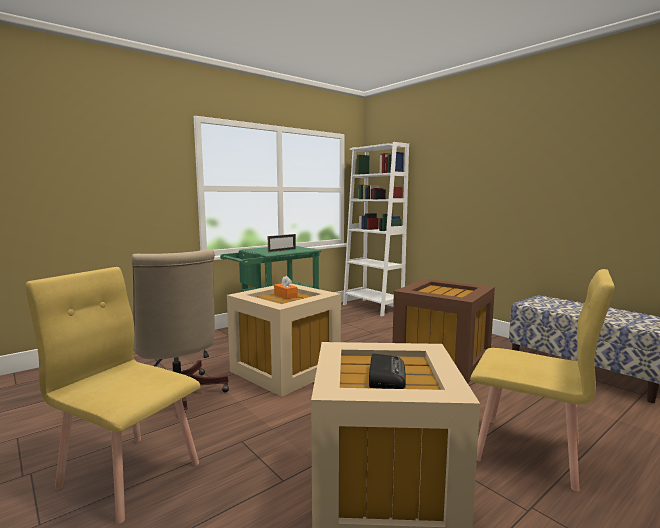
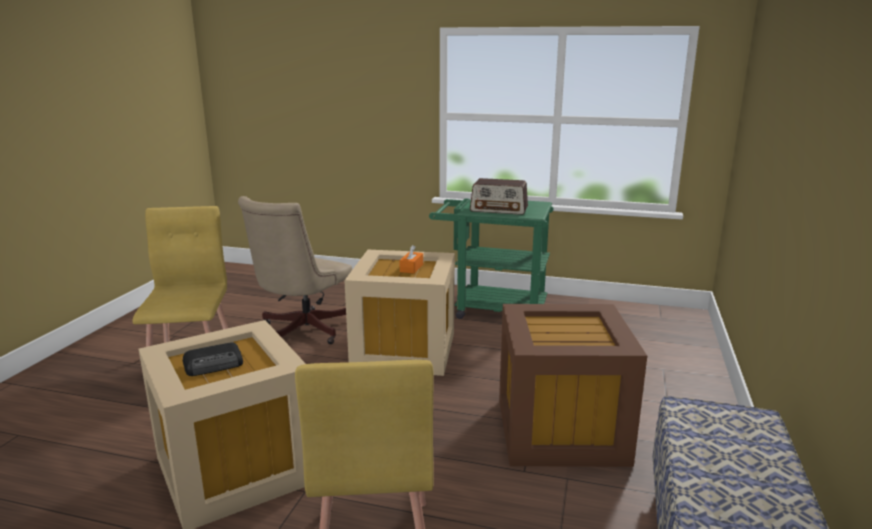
camera: 55 degrees right, 10 degrees up
picture frame [268,234,296,252] -> radio [470,178,528,215]
white bookcase [343,142,409,316] -> none

